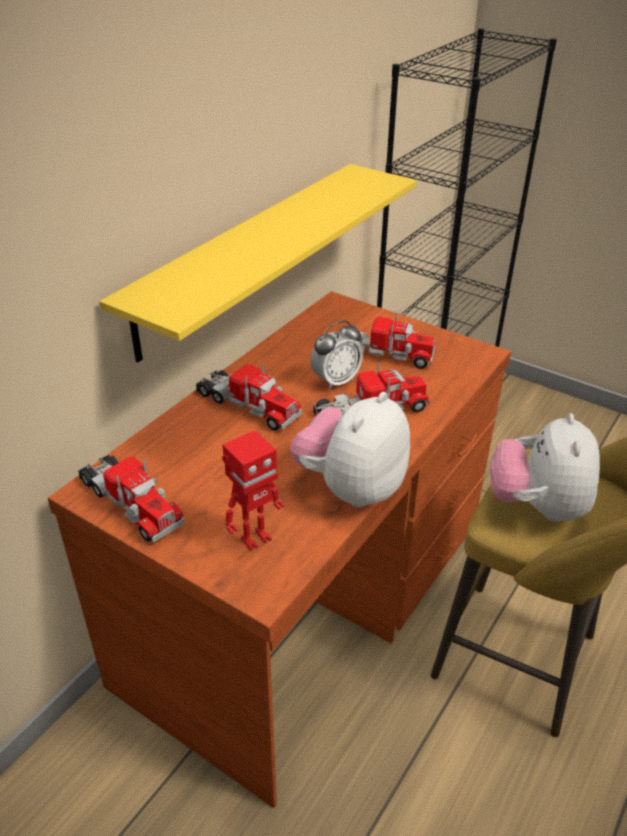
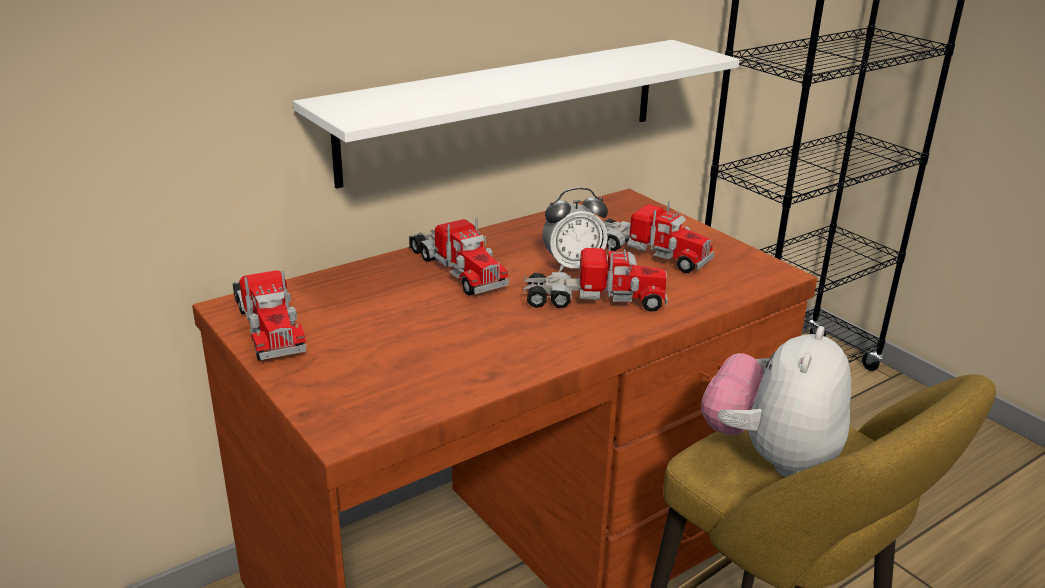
camera: 20 degrees right, 10 degrees down
yellow shelf [99,164,417,363] -> white shelf [293,40,740,189]
toy robot [222,430,284,551] -> none
plush toy [290,392,410,507] -> none

